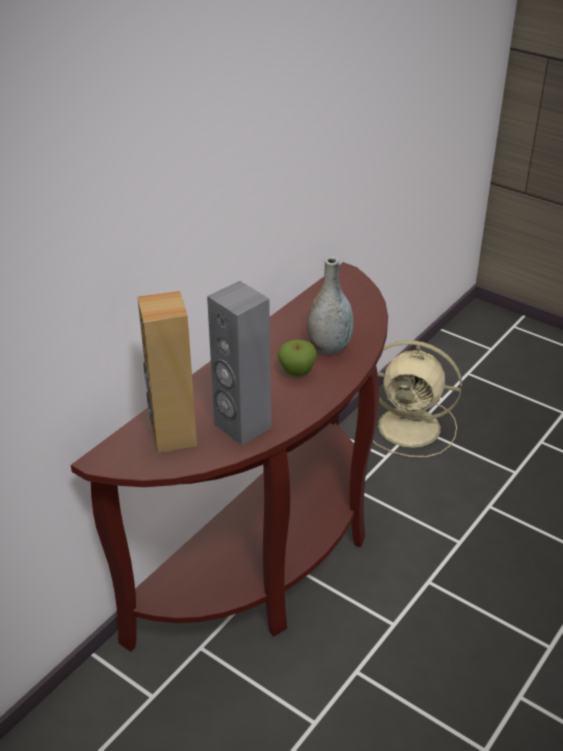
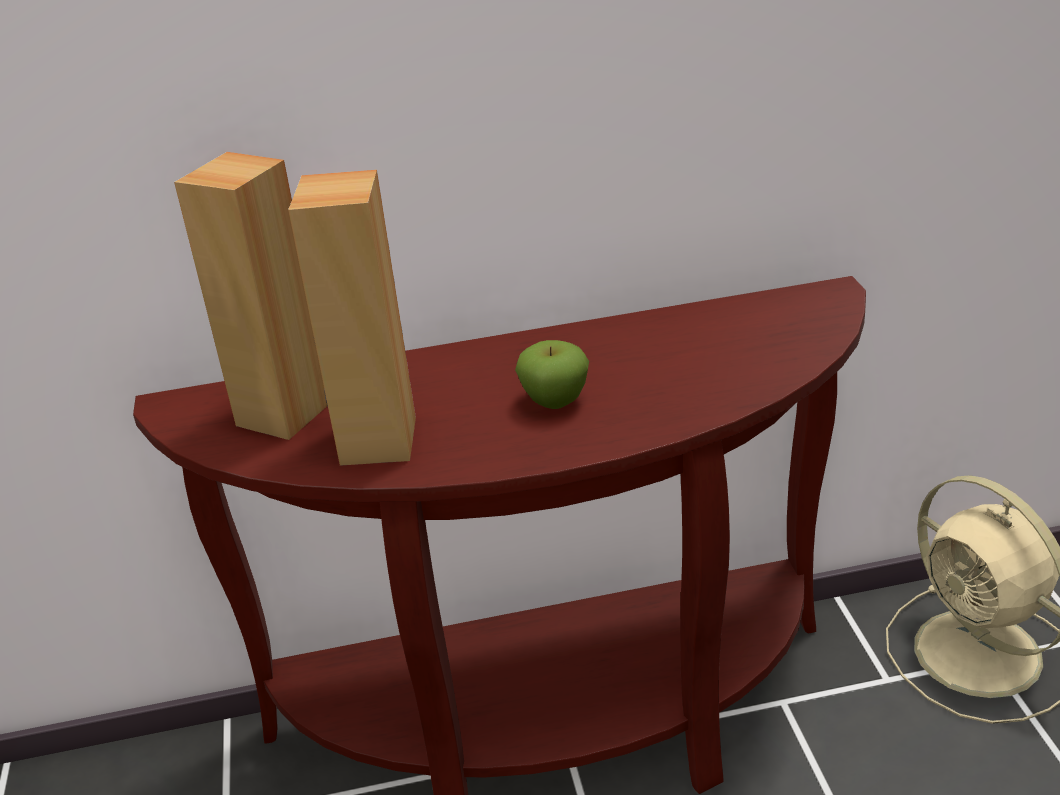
camera: 45 degrees right, 5 degrees down
grey speaker [207,281,272,445] -> brown speaker [288,170,416,466]
grey vase [307,257,354,355] -> none

